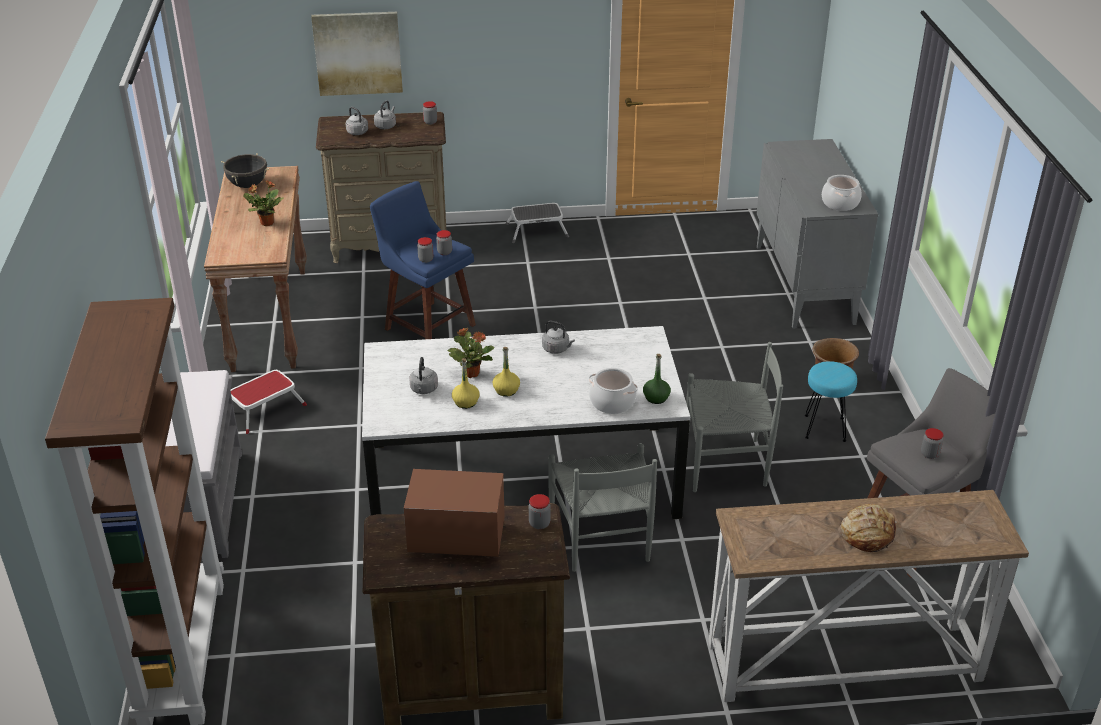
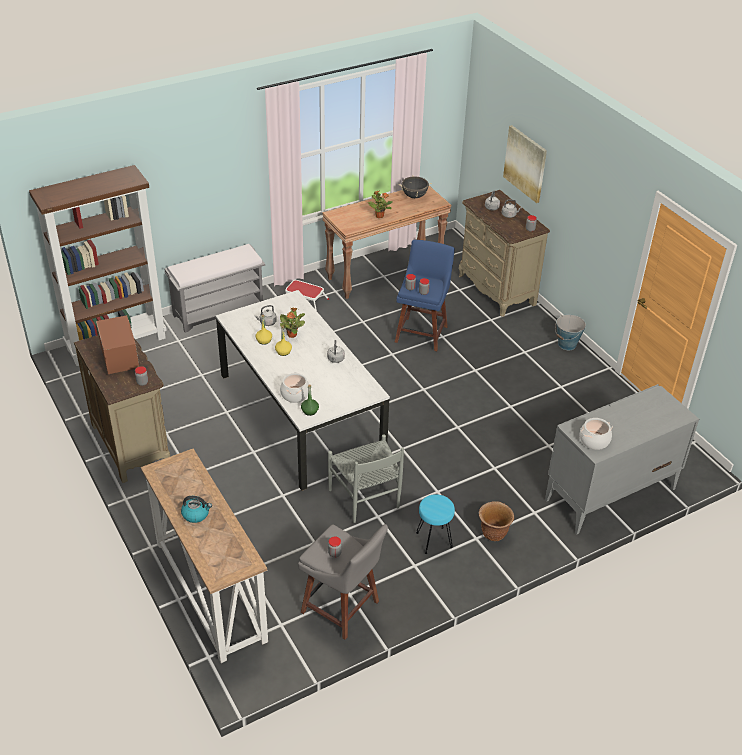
camera: 65 degrees right, 5 degrees up
grey step ladder [505,203,569,243] -> bucket [555,314,586,350]
grey chair [548,444,657,572] -> none
bread [840,504,897,552] -> kettle [181,496,212,523]

